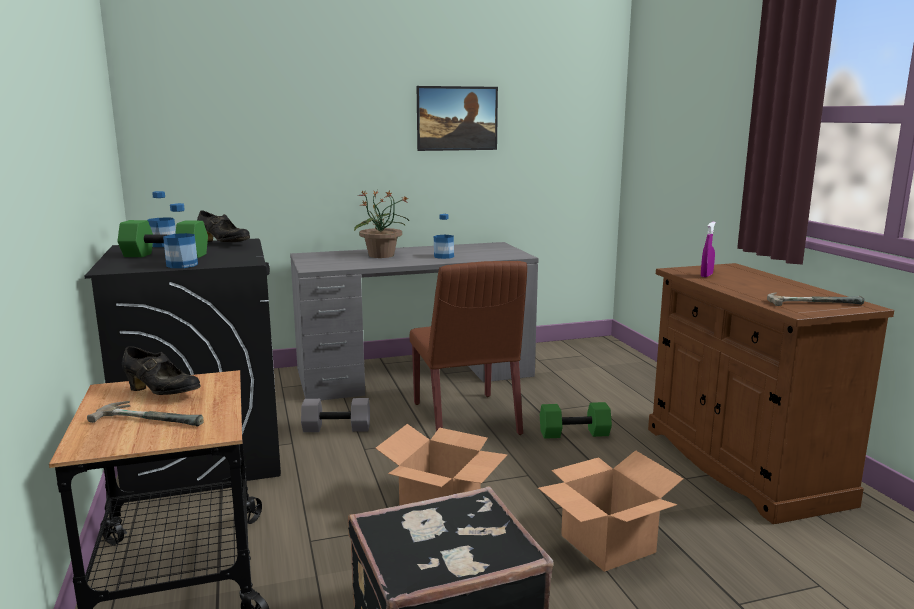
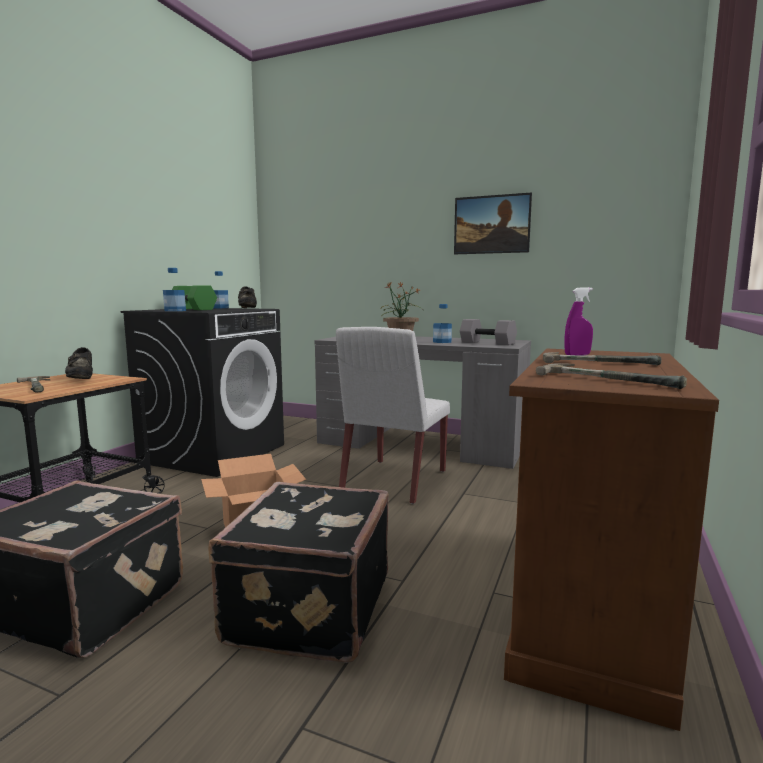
camera: 40 degrees right, 5 degrees down
grey dumbbell [301,398,370,432] -> grey dumbbell moved to [460,319,517,345]
brown chair [410,261,527,435] -> white chair [336,327,450,504]
cardboard box [538,450,684,572] -> black suitcase [208,482,389,663]
green dumbbell [540,402,612,439] -> none
none -> hammer [543,352,661,366]

